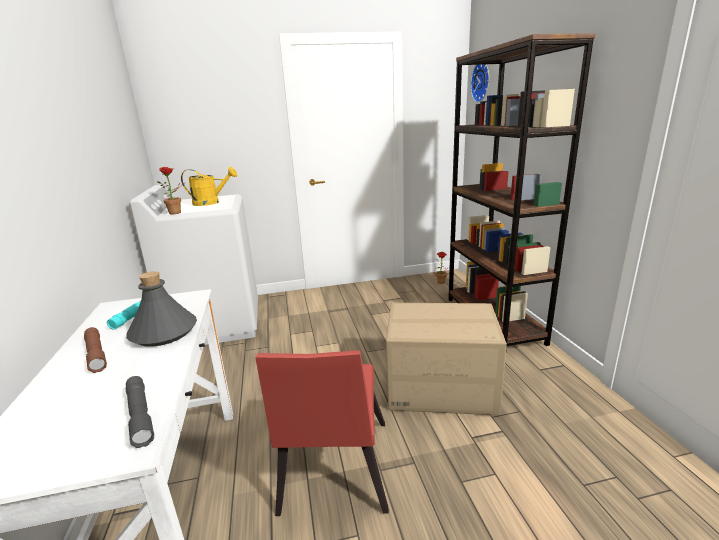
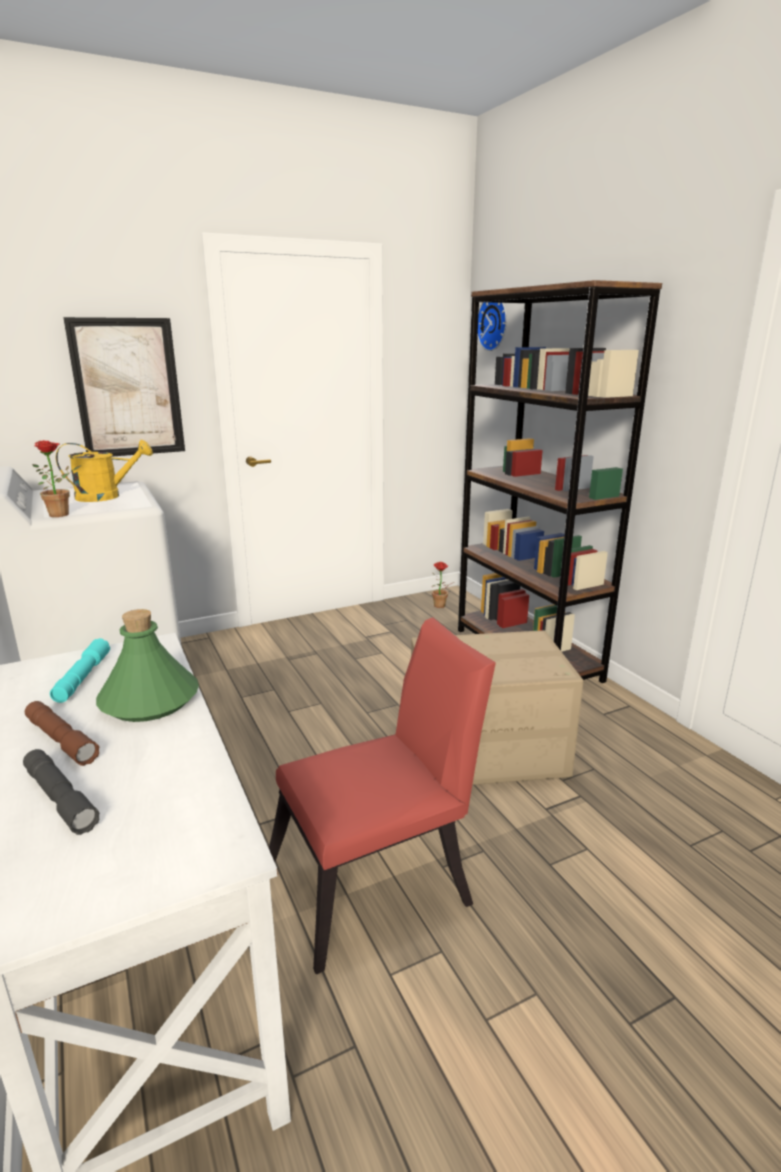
camera: 15 degrees left, 0 degrees up
grey bottle [126,271,197,347] -> green bottle [96,609,199,722]
grey flashlight [126,376,154,448] -> grey flashlight moved to [23,749,100,835]
red chair [255,350,389,516] -> red chair turned 105 degrees counterclockwise [269,617,496,974]
none -> picture [63,317,185,456]

